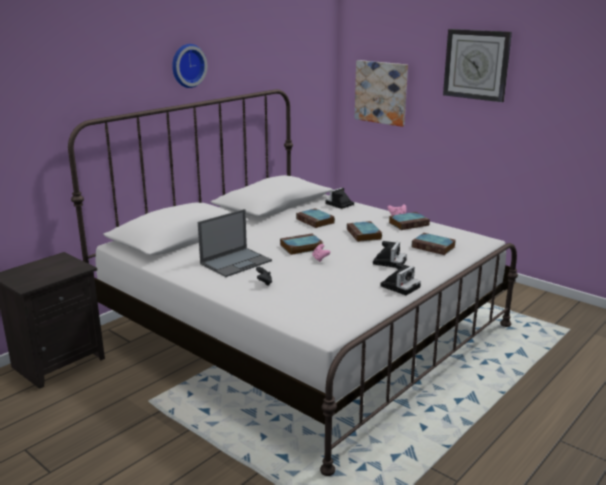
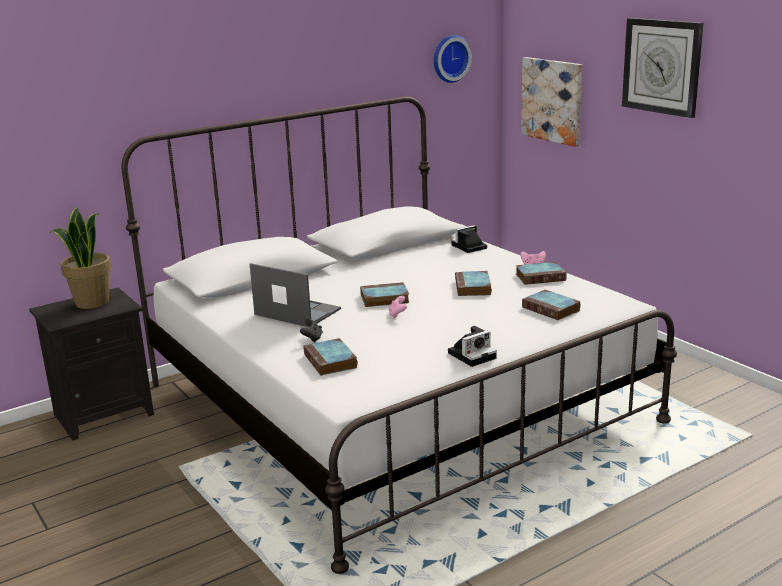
camera: 15 degrees right, 0 degrees up
wall clock [172,44,207,88] -> wall clock moved to [434,35,472,83]
laptop [198,209,272,277] -> laptop turned 120 degrees counterclockwise [250,263,341,327]
book [296,208,335,228] -> book moved to [303,338,358,376]
camera [373,241,407,268] -> none
none -> potted plant [50,207,111,309]

